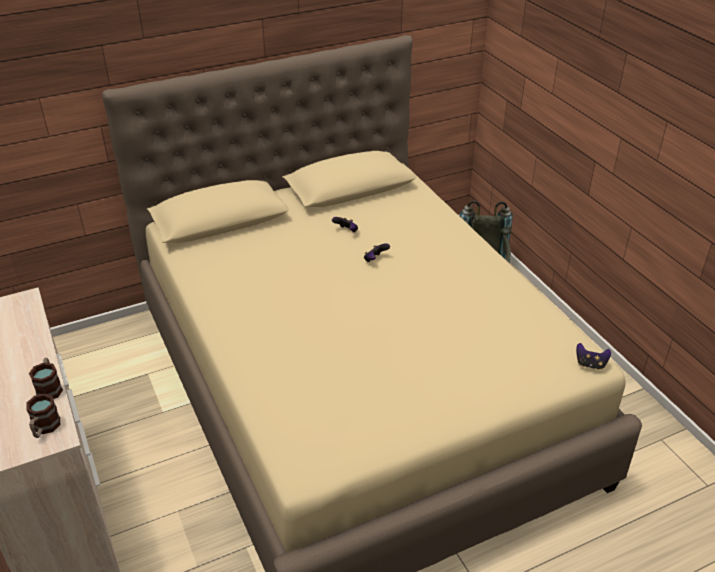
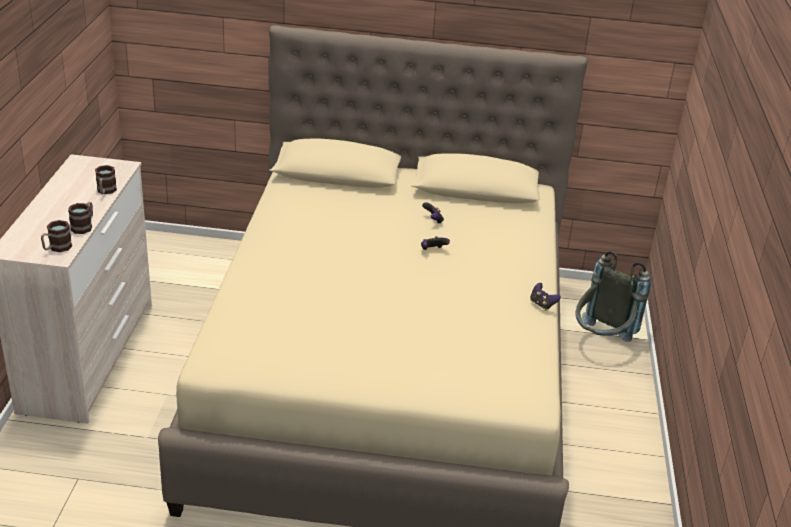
camera: 30 degrees right, 5 degrees down
game controller [576,343,611,370] -> game controller moved to [530,283,561,310]
none -> mug [95,165,117,194]

